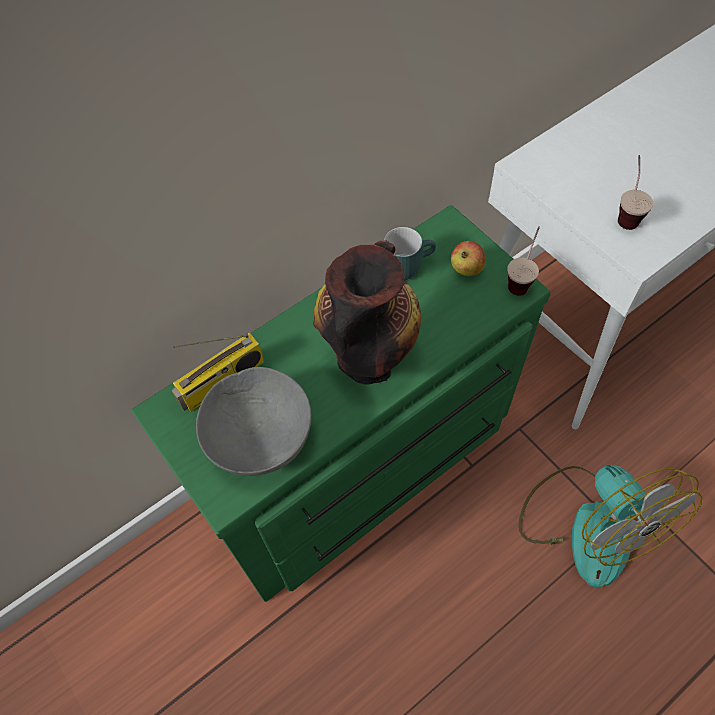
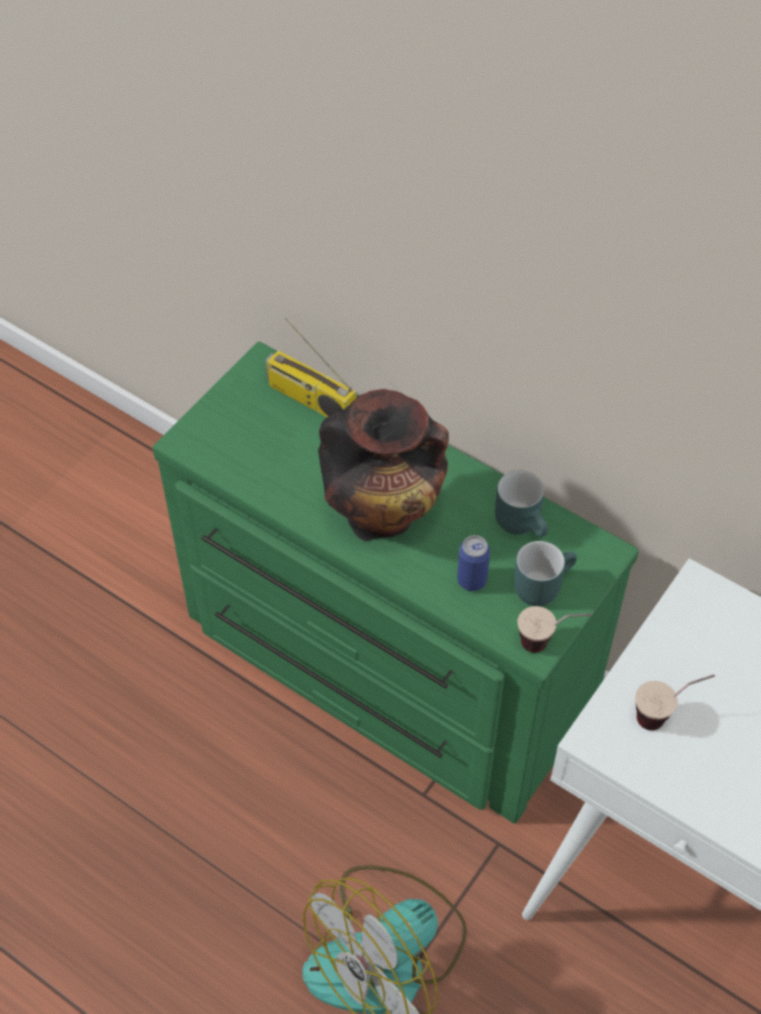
camera: 70 degrees right, 5 degrees down
grey bowl [196,367,311,476] -> none
apple [451,241,486,276] -> turquoise mug [514,541,577,606]
none -> can [457,535,490,591]

